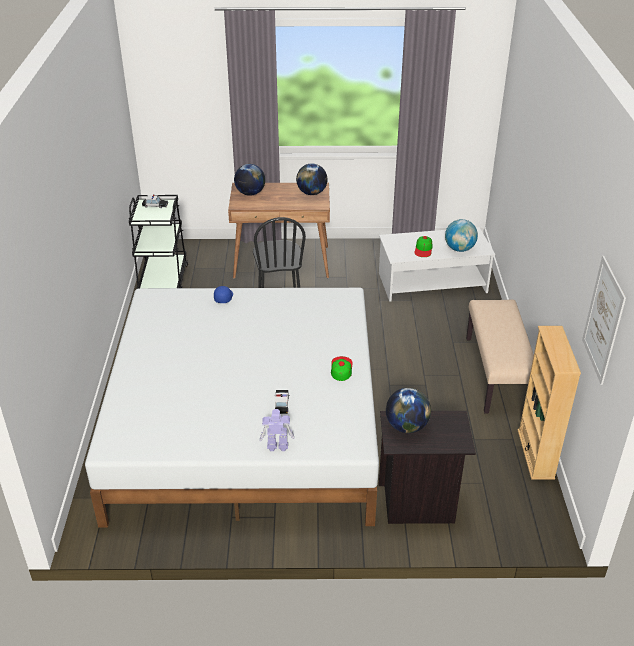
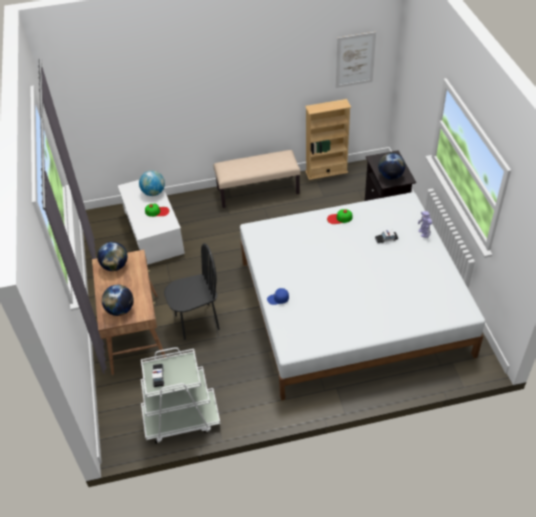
camera: 100 degrees left, 10 degrees up
black cart [129,195,188,289] -> white cart [141,347,221,444]

